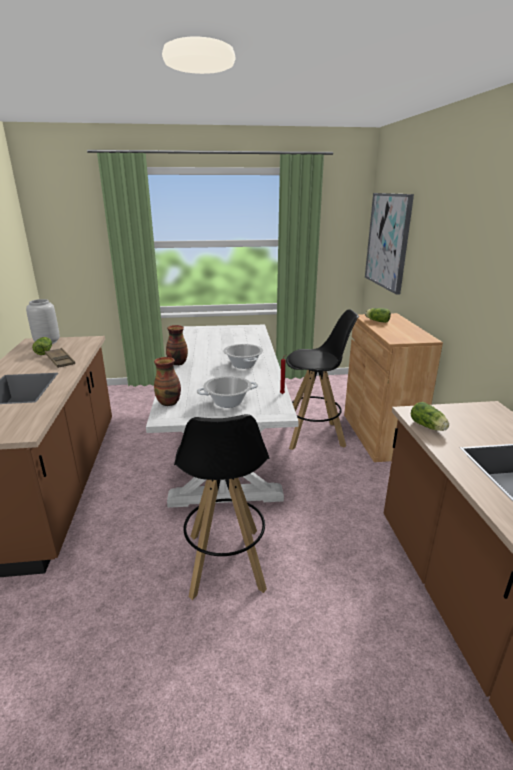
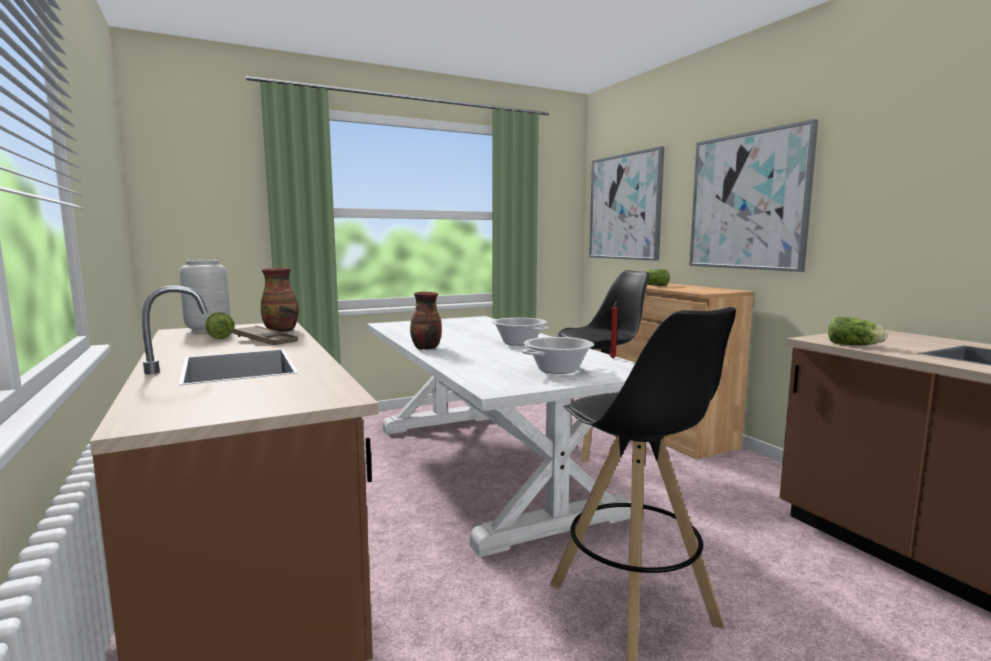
camera: 20 degrees left, 15 degrees down
vase [154,357,181,406] -> vase moved to [261,268,299,332]
none -> picture [689,119,818,272]

